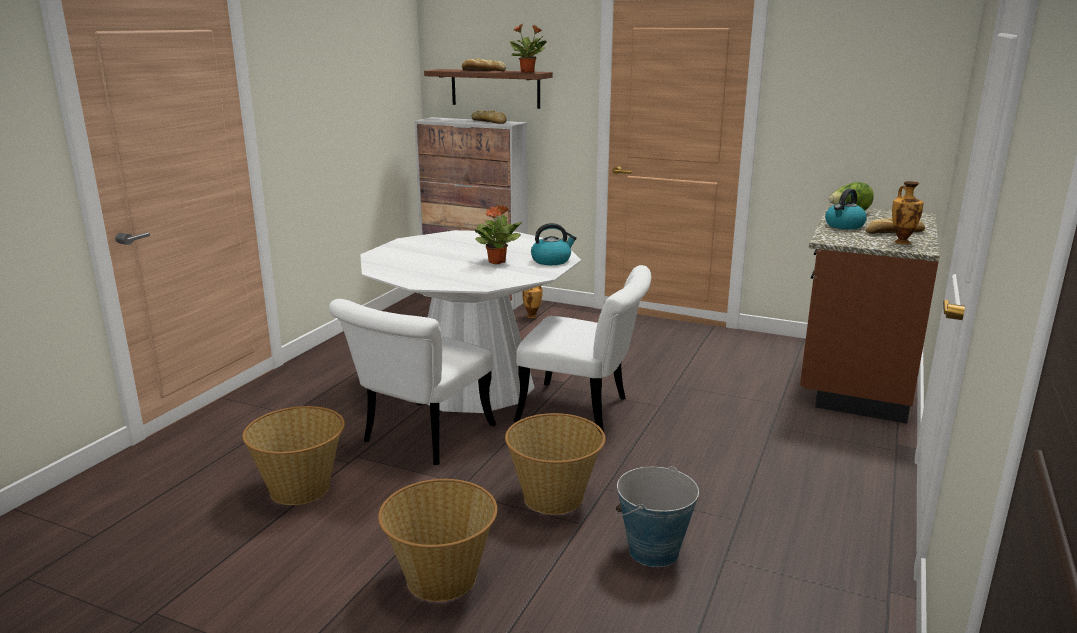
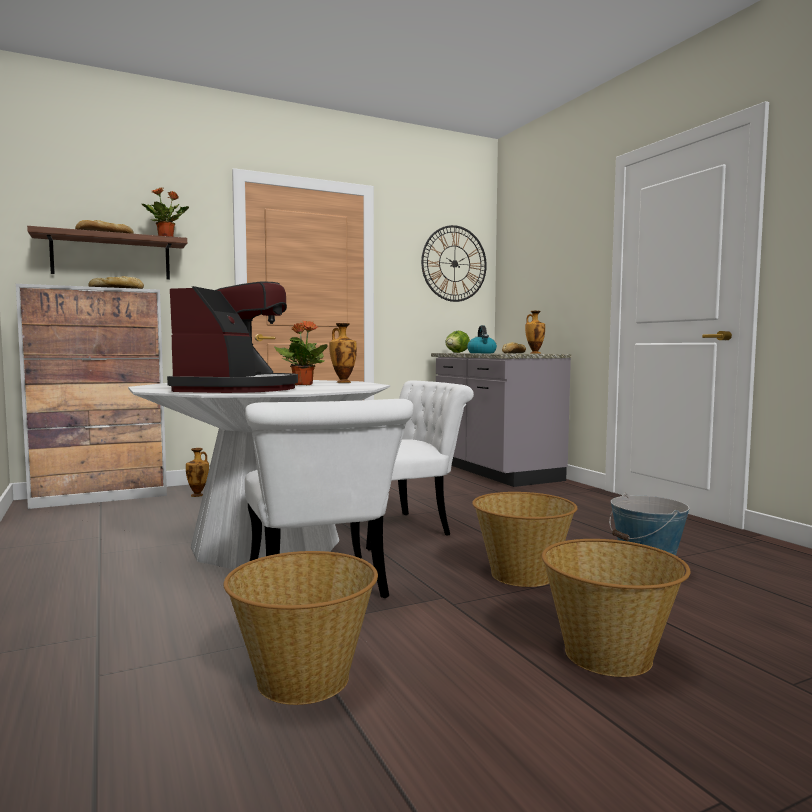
camera: 50 degrees left, 15 degrees down
kettle [531,223,577,265] -> vase [329,323,357,383]
brown counter [800,205,940,424] -> grey counter [431,353,571,487]
none -> coffee machine [167,282,298,393]
none -> wall clock [421,225,487,302]

